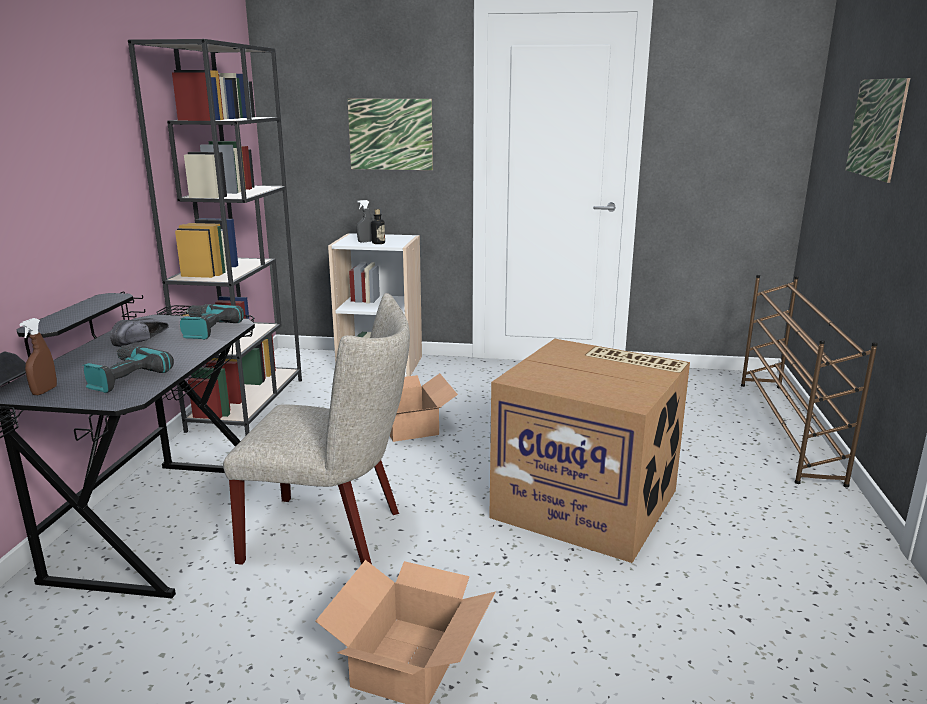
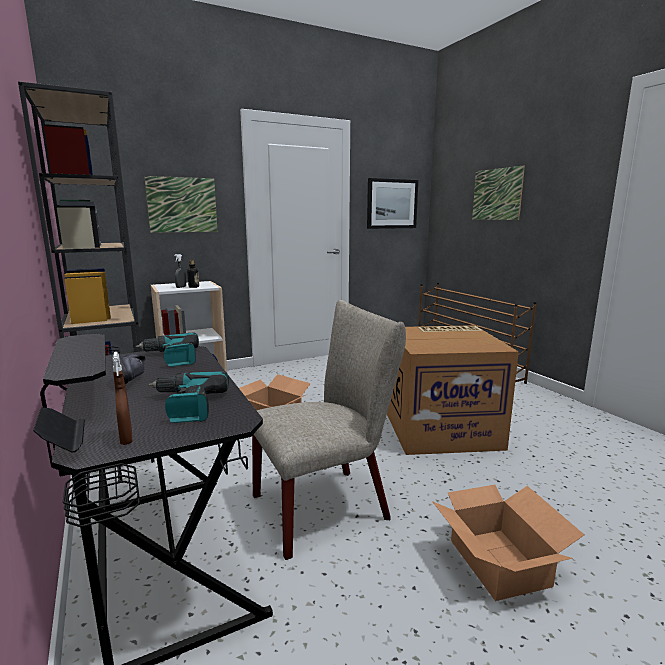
camera: 35 degrees left, 5 degrees down
none -> picture [367,178,418,229]

